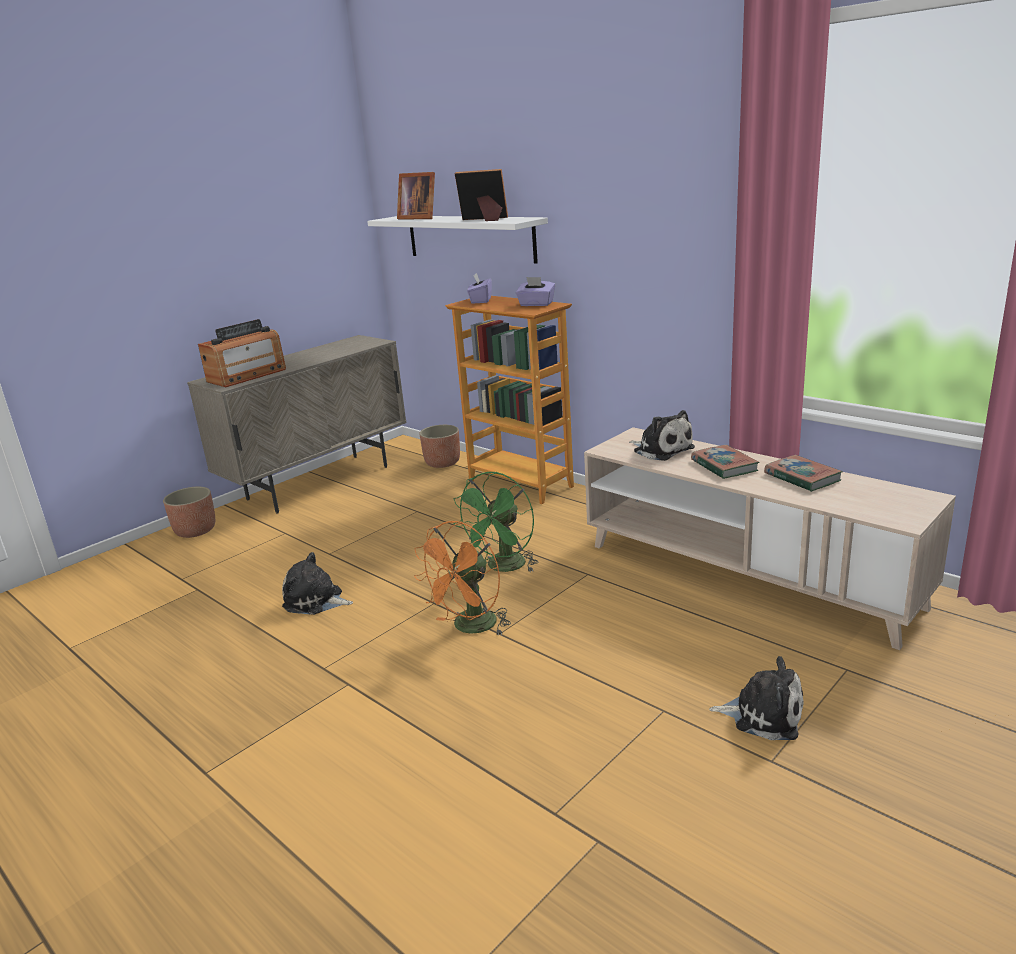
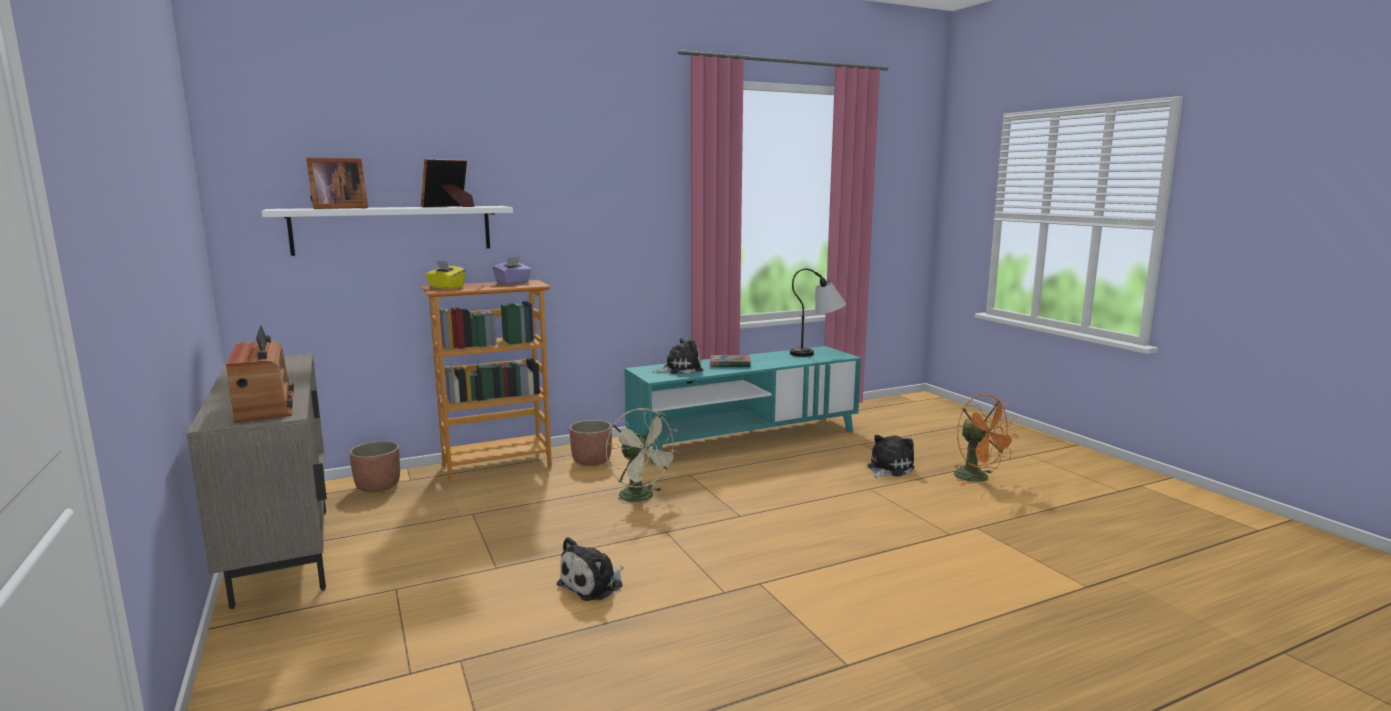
camera: 70 degrees left, 10 degrees down
planter [163,487,215,538] -> planter moved to [569,420,612,466]
orange fan [414,521,511,635] -> orange fan moved to [954,394,1018,486]
green fan [453,472,539,572] -> beige fan [606,408,680,507]
purple tissue box [467,273,492,304] -> yellow tissue box [425,260,466,289]
beige tv stand [584,427,956,650] -> turquoise tv stand [624,346,861,465]
book [764,455,843,492] -> none
none -> table lamp [790,268,846,357]

